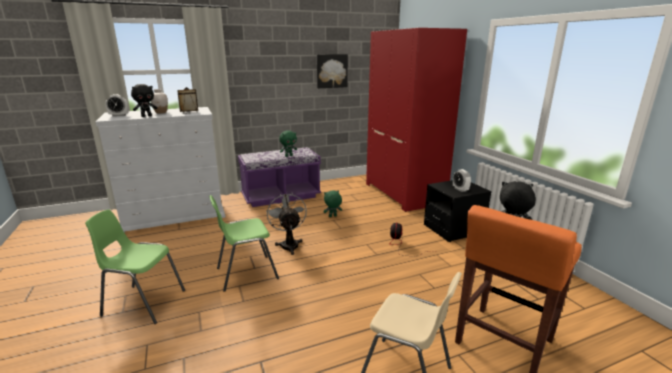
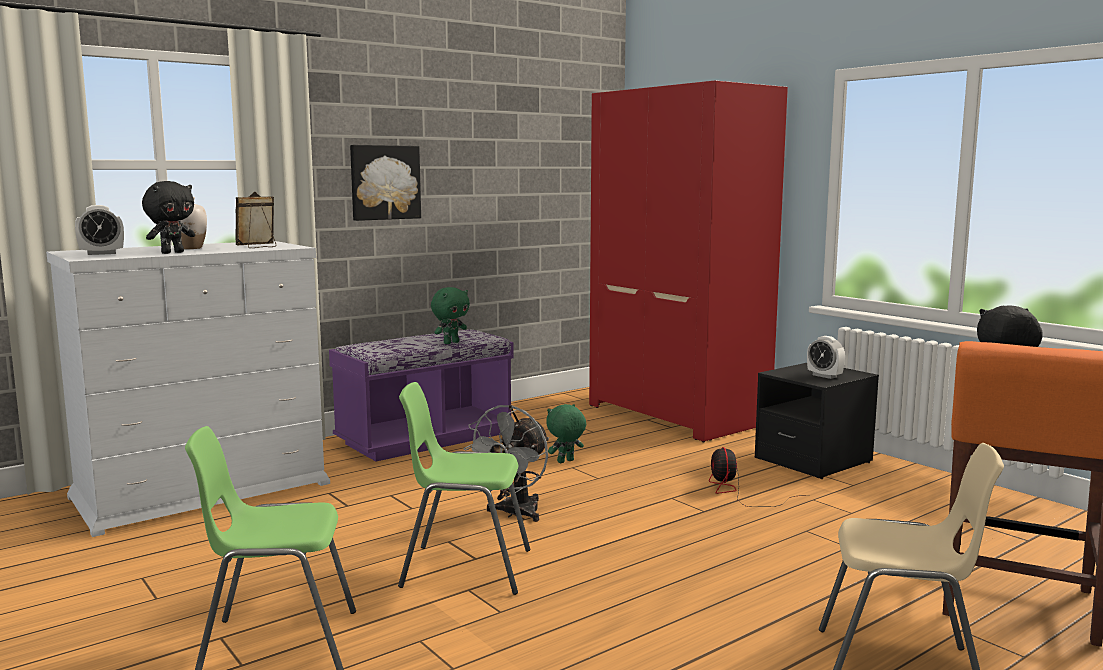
camera: 15 degrees left, 10 degrees down
green chair [209,195,279,292] -> green chair turned 45 degrees clockwise [398,382,530,595]
grey fan [266,192,307,255] -> grey fan turned 120 degrees counterclockwise [464,405,549,522]
picture [317,54,348,88] -> picture moved to [350,145,421,221]

